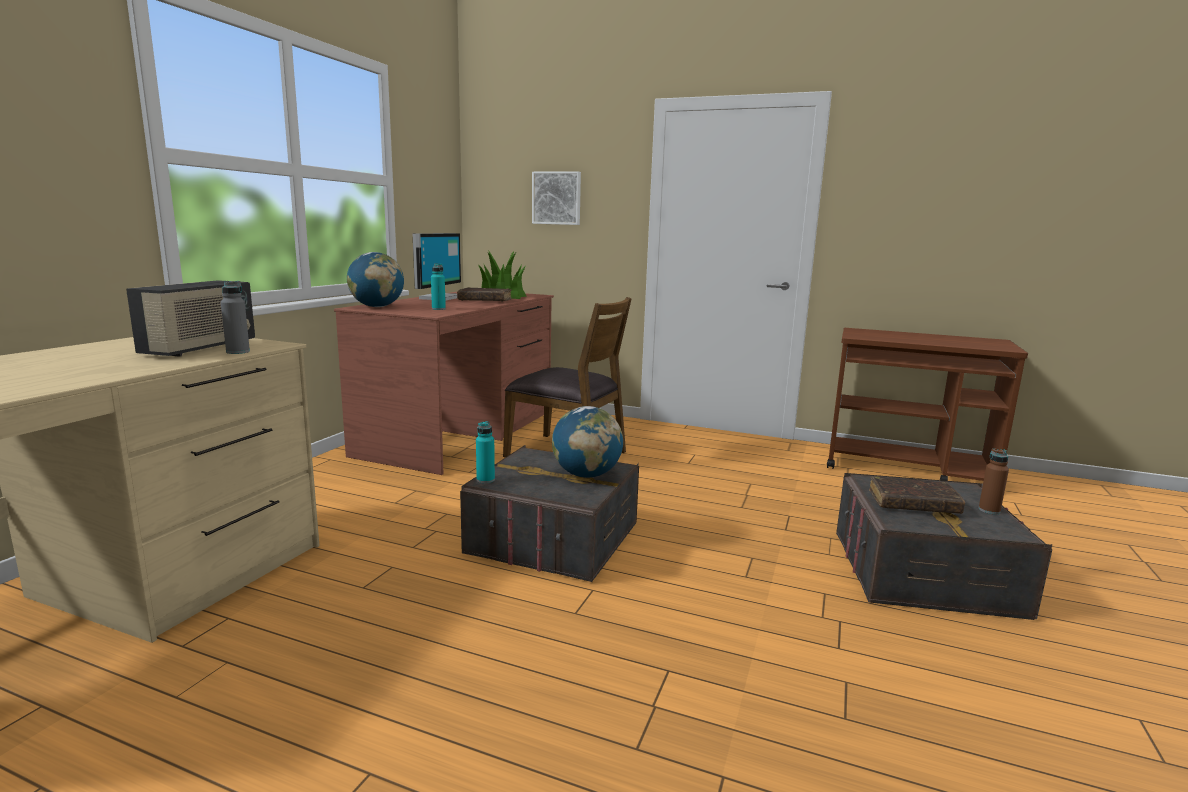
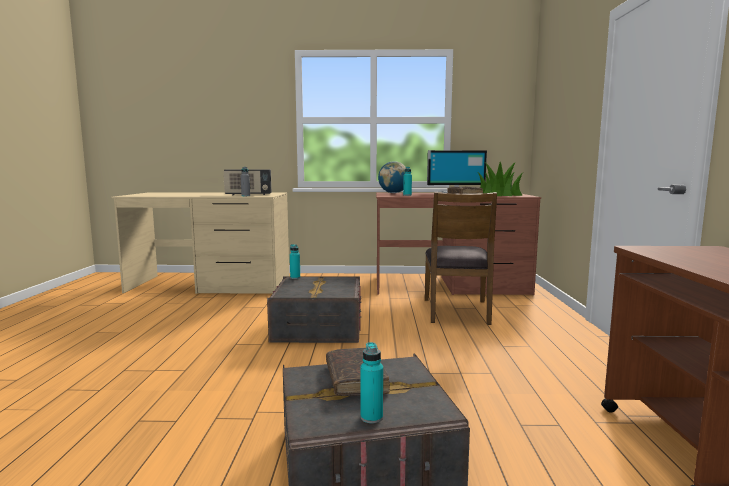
camera: 70 degrees right, 5 degrees down
picture [532,171,581,225] -> none
globe [552,406,623,478] -> none
brown bottle [979,448,1009,514] -> turquoise bottle [360,342,383,423]

